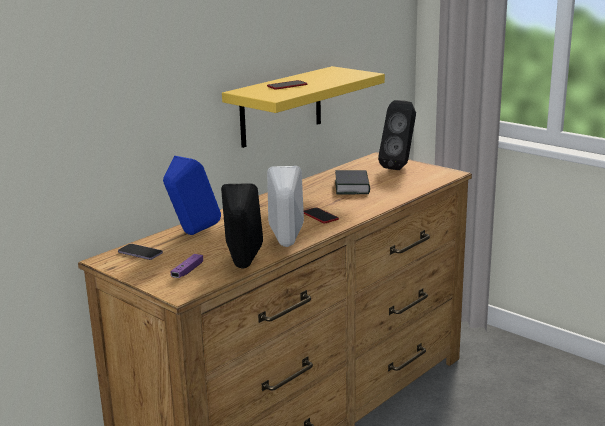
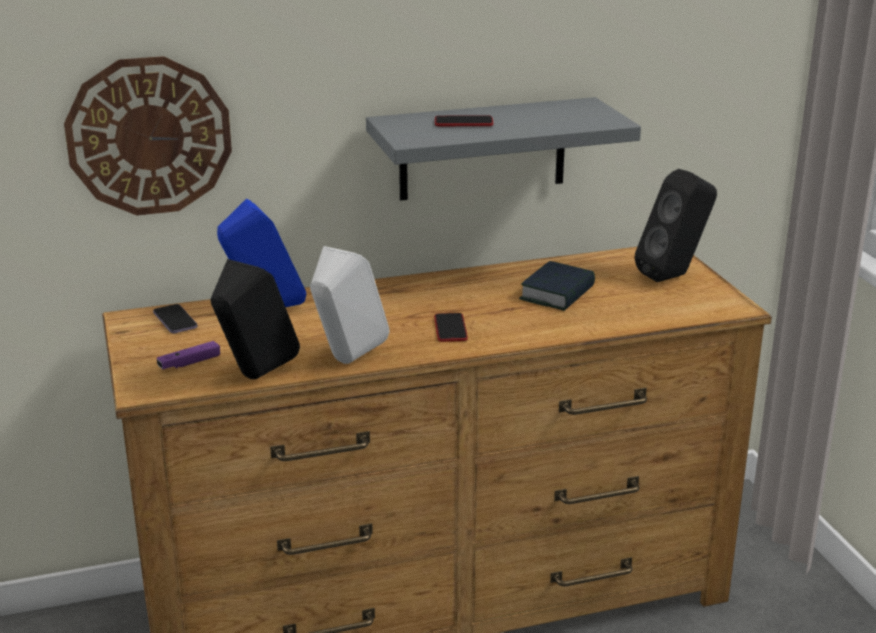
camera: 30 degrees right, 5 degrees up
yellow shelf [222,66,385,148] -> grey shelf [366,97,641,200]
none -> wall clock [64,56,232,215]

